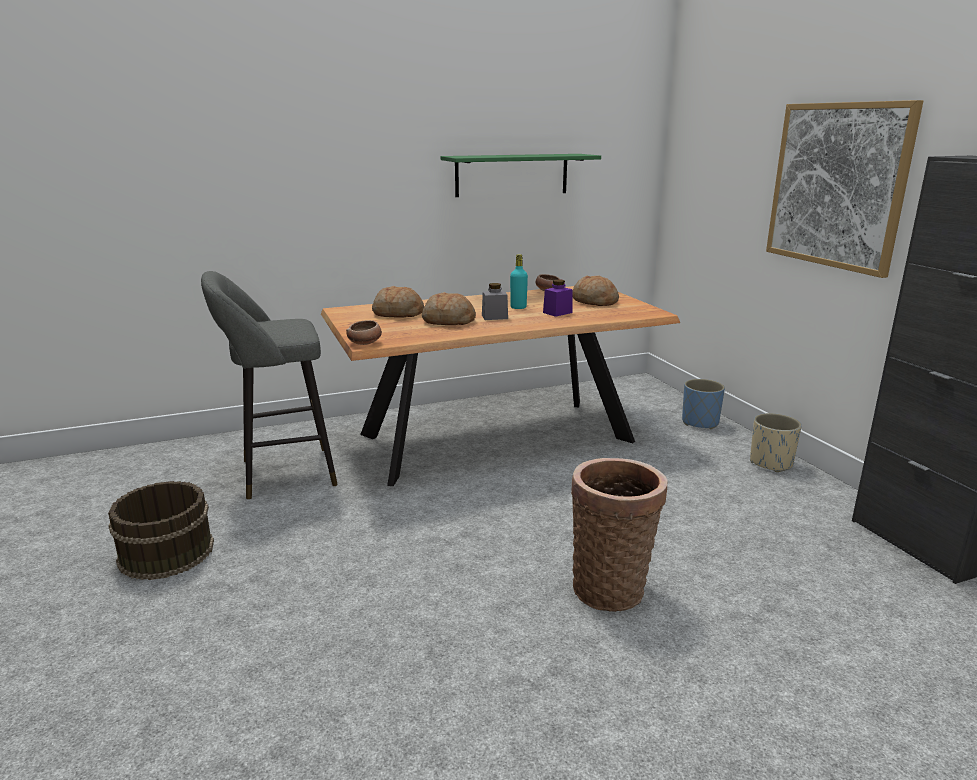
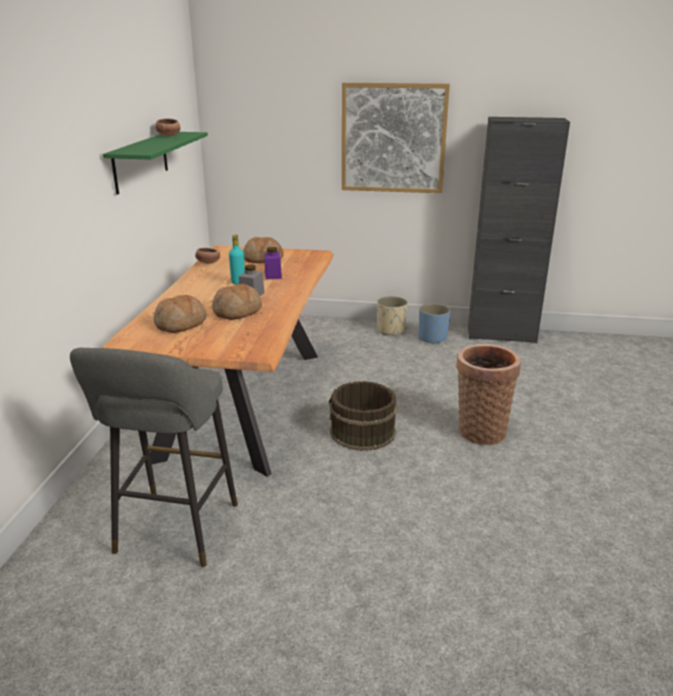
camera: 60 degrees left, 5 degrees up
brown bucket [108,481,214,580] -> brown bucket moved to [329,381,397,451]
bowl [346,320,382,345] -> bowl moved to [155,118,180,136]
blue planter [682,379,725,429] -> blue planter moved to [419,303,451,344]

